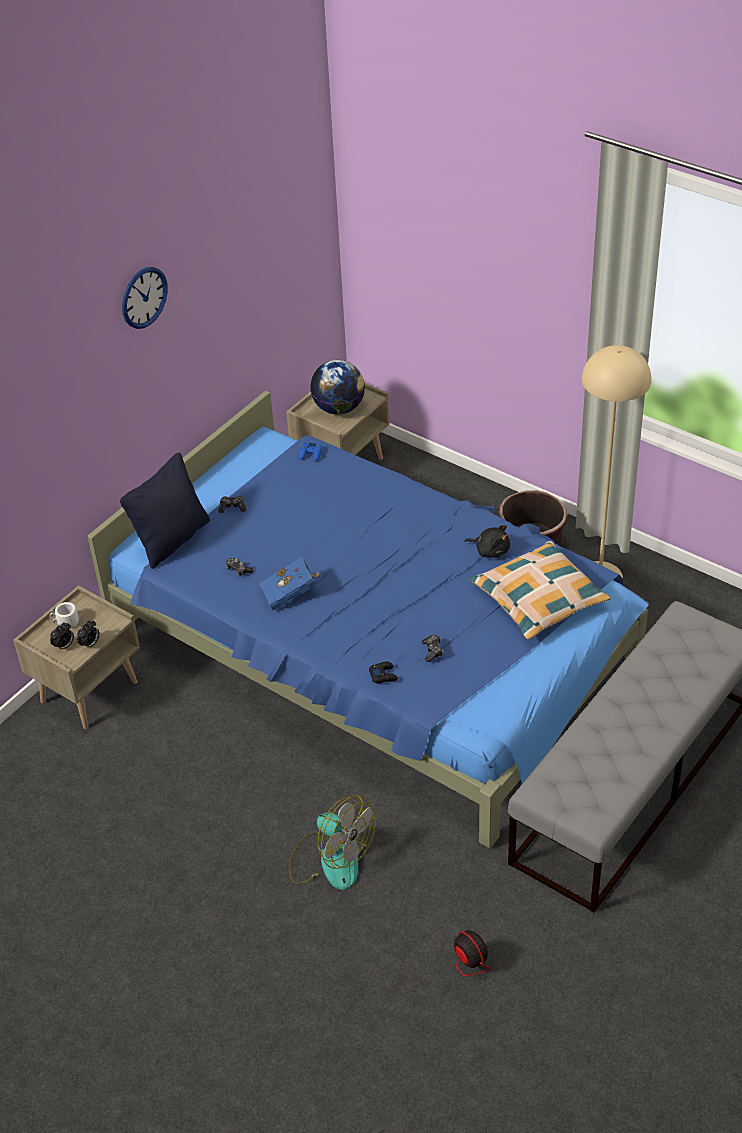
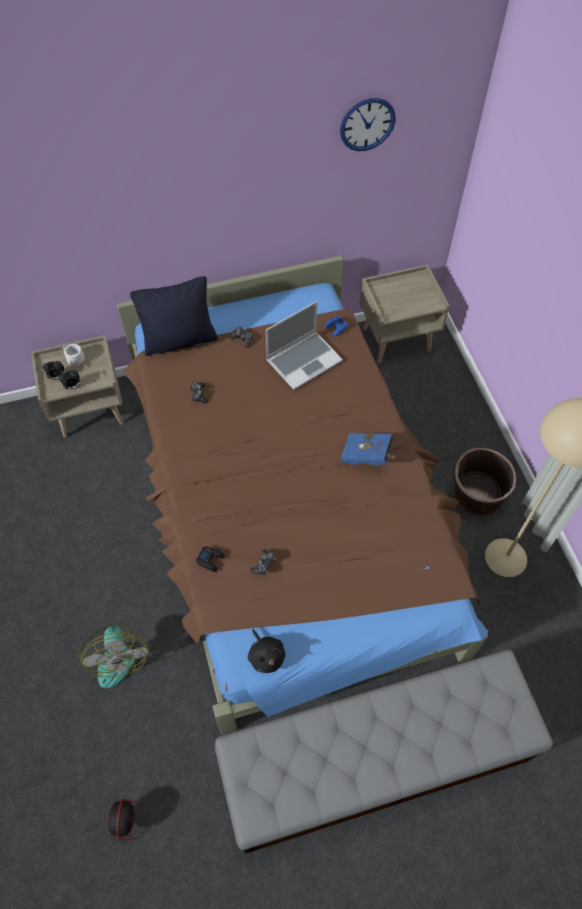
camera: 35 degrees right, 15 degrees up
blue bed [87,391,649,848] -> brown bed [117,255,488,734]
wall clock [122,267,168,329] -> wall clock moved to [340,98,396,151]
blue book [259,557,321,610] -> blue book moved to [341,433,395,465]
globe [310,360,365,415] -> none
black plush toy [465,525,510,558] -> black plush toy moved to [248,629,285,673]
pillow [469,541,611,639] -> none
none -> laptop [266,301,343,390]

